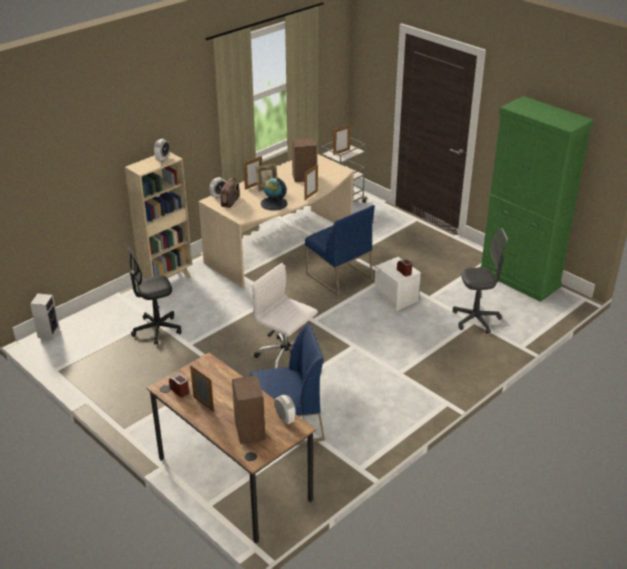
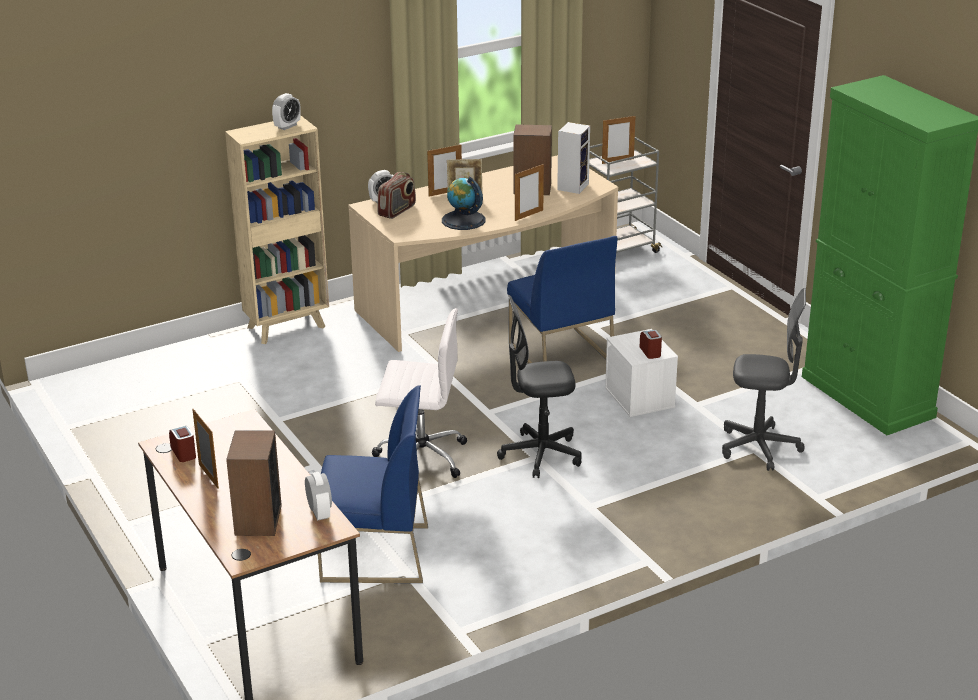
camera: 15 degrees right, 5 degrees down
speaker [30,293,60,340] -> speaker moved to [557,122,590,194]
black office chair [125,242,182,345] -> black office chair moved to [497,295,582,478]
white office chair [252,263,318,368] -> white office chair turned 135 degrees clockwise [372,308,467,478]

